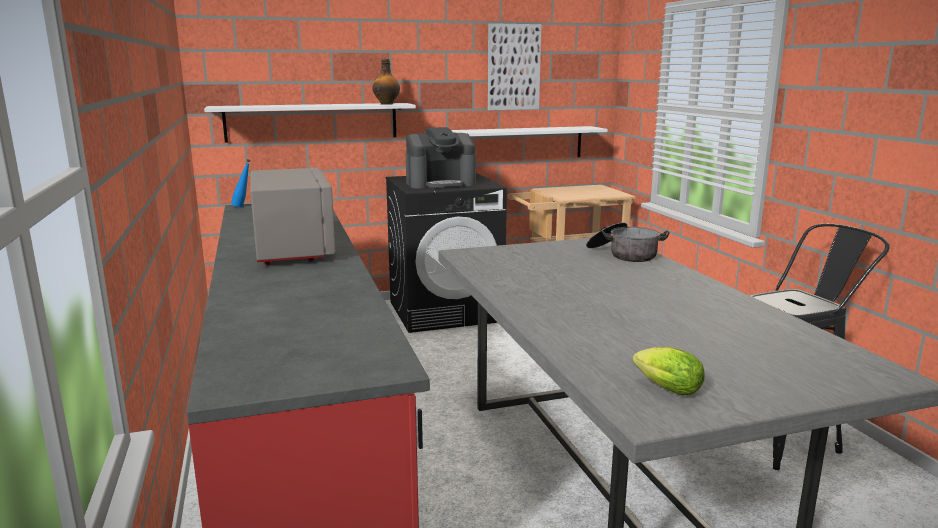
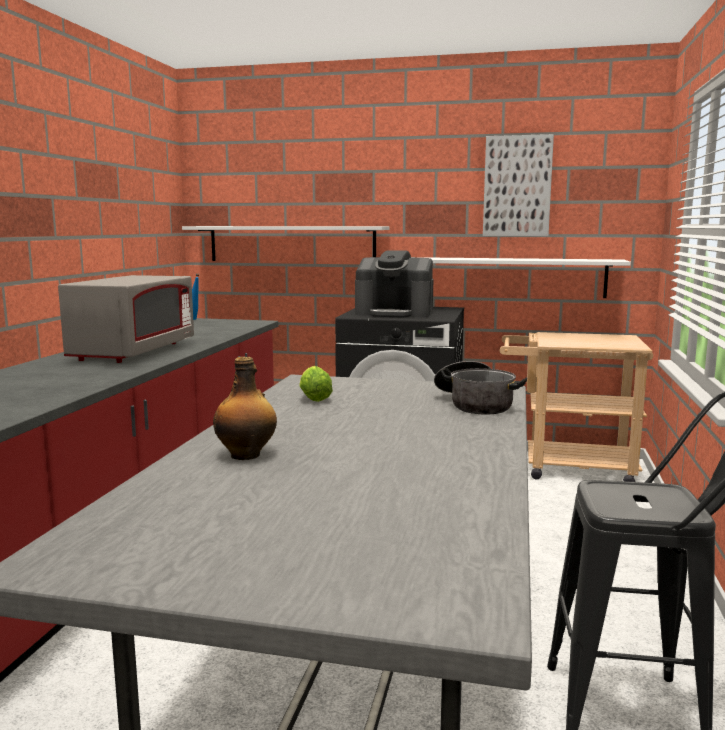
camera: 30 degrees right, 5 degrees down
bottle [372,58,400,105] -> bottle moved to [213,357,277,460]
lettuce [633,347,705,395] -> lettuce moved to [300,366,333,402]

